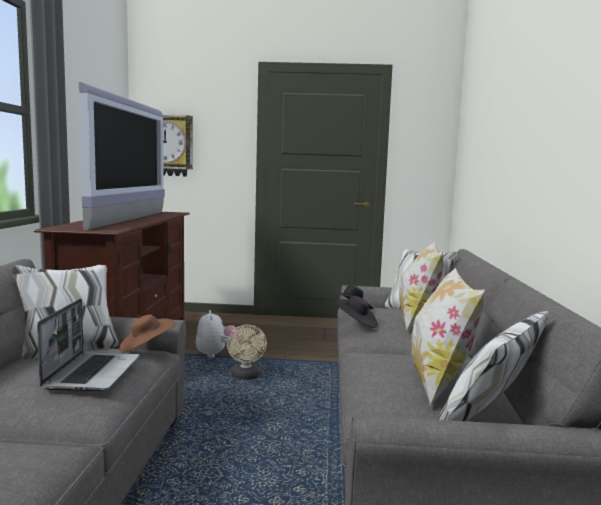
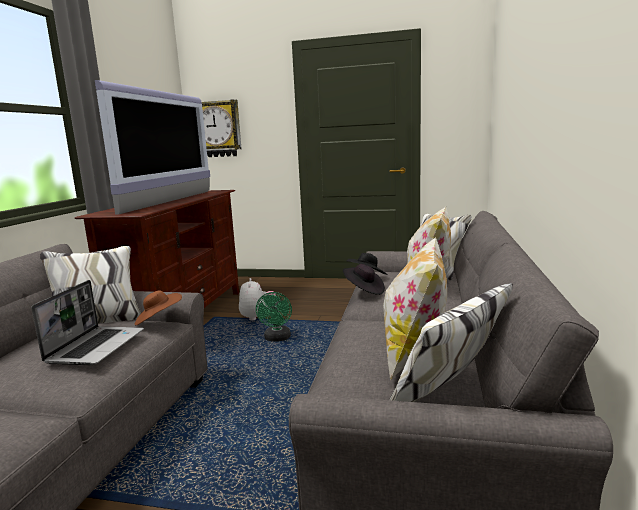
camera: 10 degrees right, 5 degrees up
beige fan [227,324,267,380] -> green fan [256,292,292,342]

